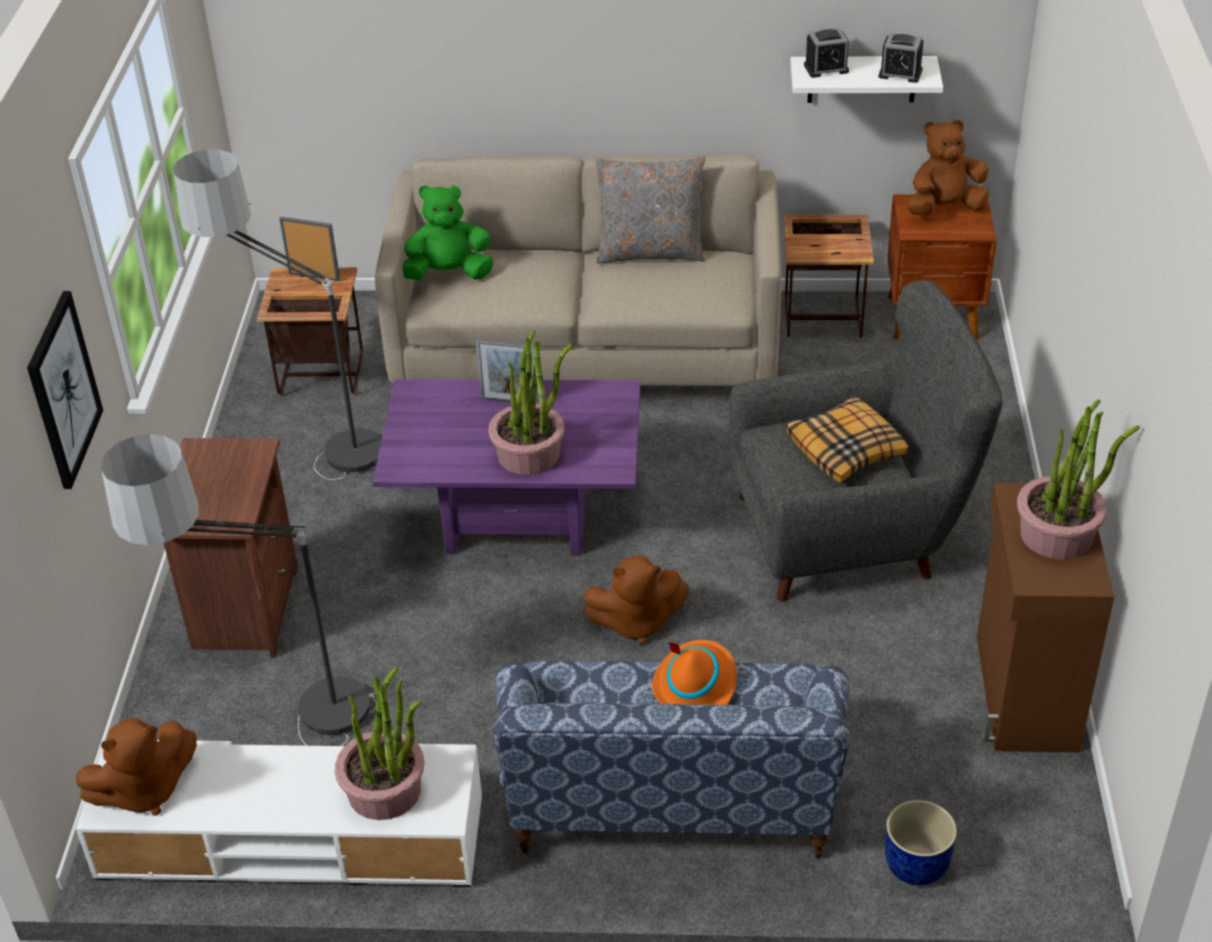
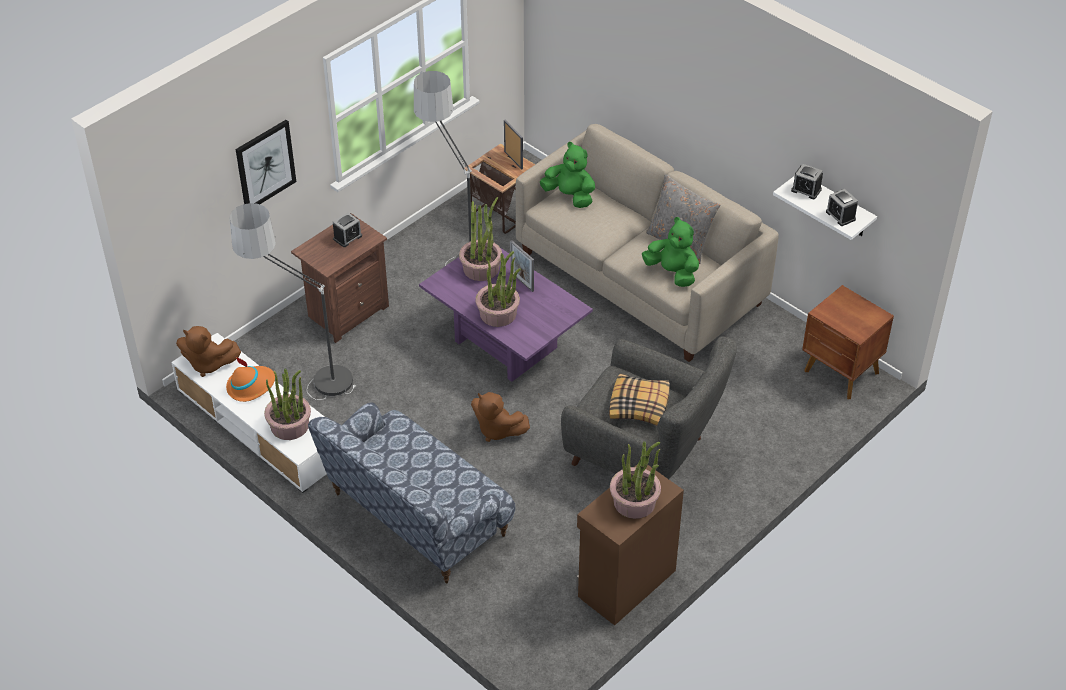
camera: 40 degrees right, 5 degrees up
orange hat [652,640,737,705] -> orange hat moved to [226,357,275,402]
side table [784,214,874,337] -> none
blue planter [885,800,957,886] -> none
brown plush toy [907,120,989,215] -> none
none -> alarm clock [333,212,362,247]
none -> potted plant [459,197,502,281]
none -> green plush toy [642,217,699,287]

